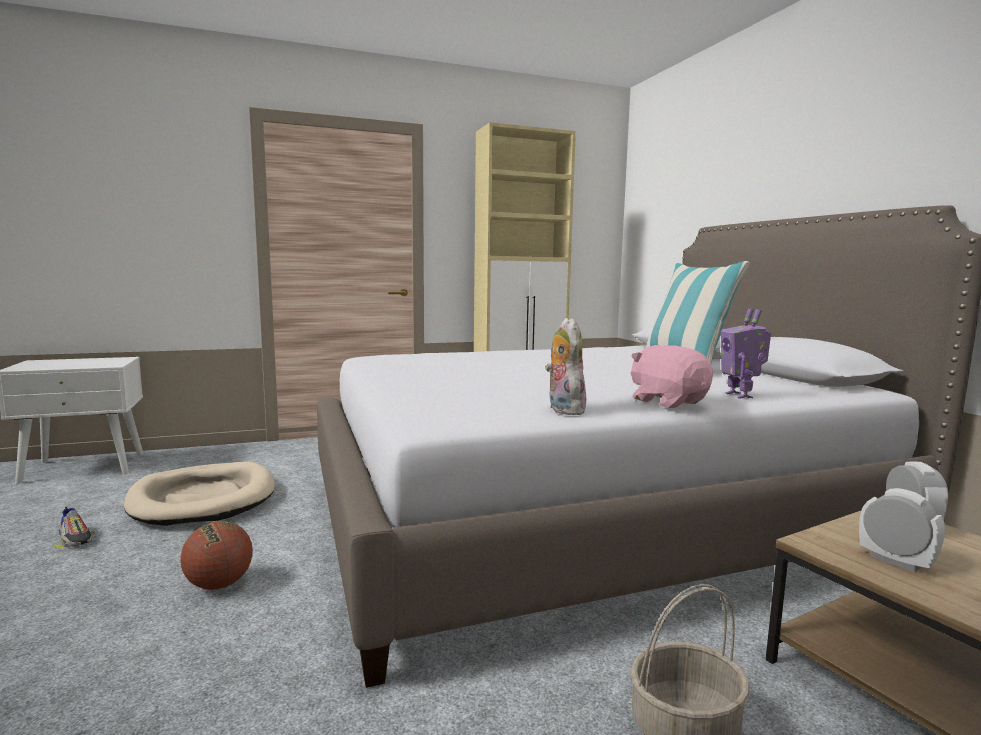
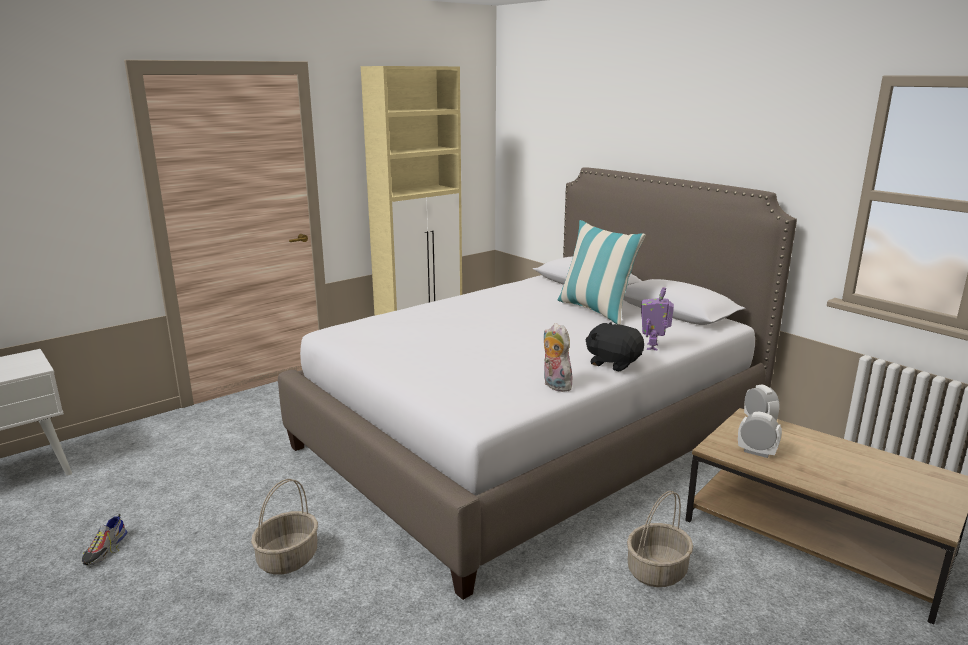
camera: 20 degrees left, 10 degrees up
shoe [54,507,95,548] -> shoe turned 75 degrees clockwise [81,514,128,565]
beige dog bed [124,462,275,526] -> none
basketball [180,521,253,590] -> basket [251,479,318,575]
pink plush toy [631,345,713,408] -> black plush toy [586,322,644,372]
toy robot [721,308,771,399] -> toy robot turned 45 degrees clockwise [641,287,674,351]

